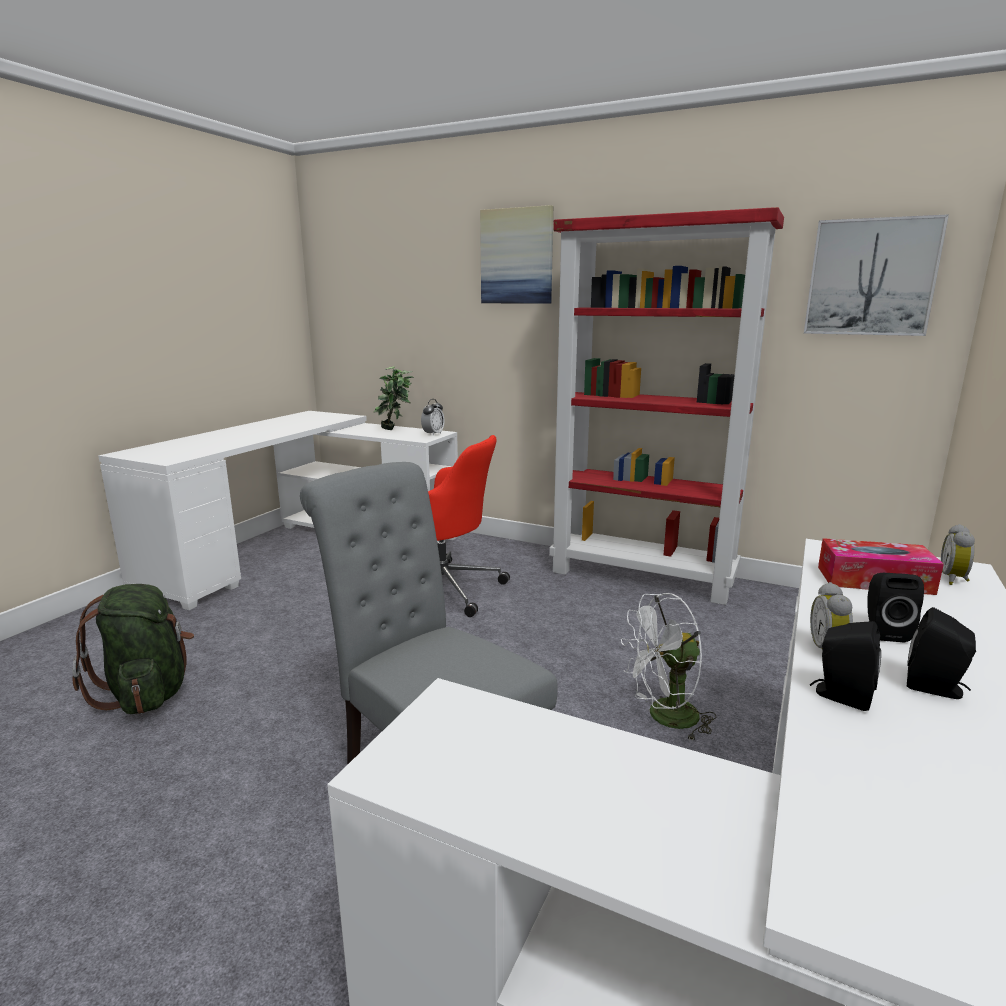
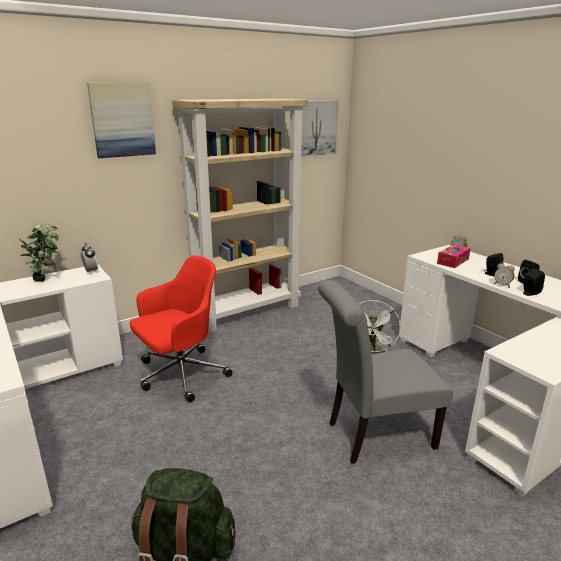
camera: 60 degrees left, 5 degrees up
red bookcase [549,207,784,605] -> beige bookcase [172,99,308,332]

